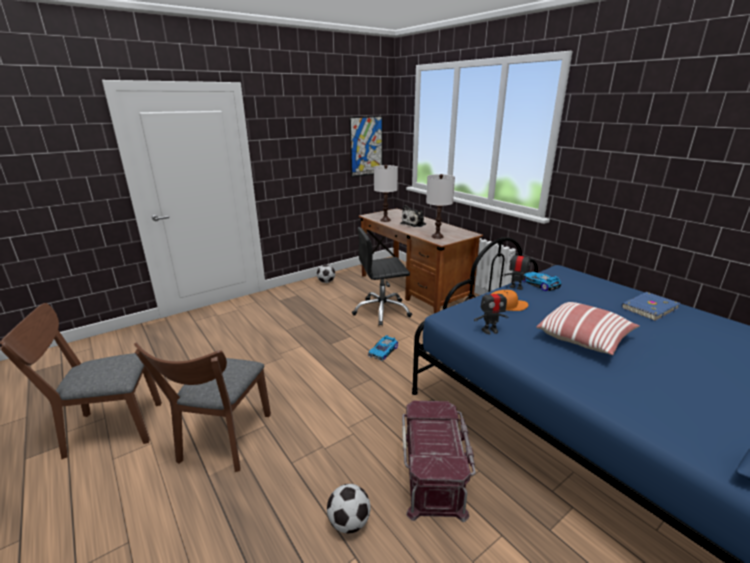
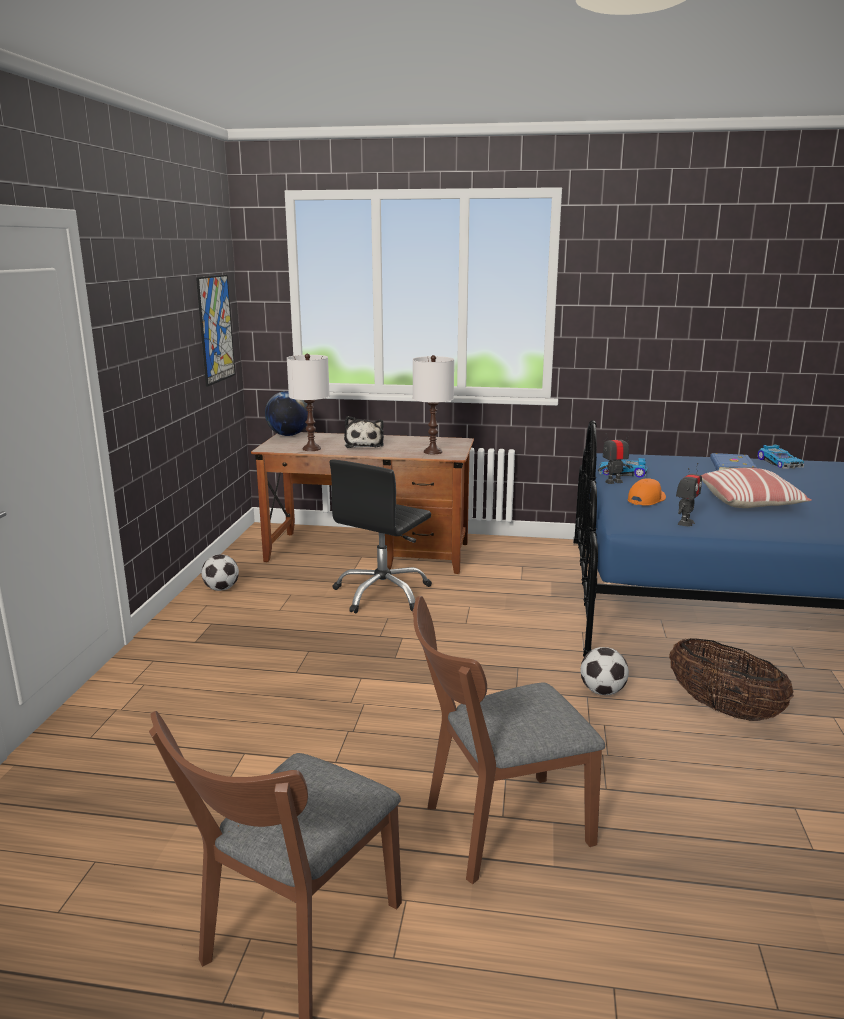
camera: 45 degrees left, 5 degrees down
brown chair [134,342,271,472] -> brown chair turned 105 degrees clockwise [412,596,605,884]
football [327,484,371,534] -> football moved to [580,647,629,695]
toy car [368,335,398,361] -> toy car moved to [758,444,804,469]
red storage box [402,401,476,522] -> basket [669,638,794,721]
none -> globe [265,391,308,436]

